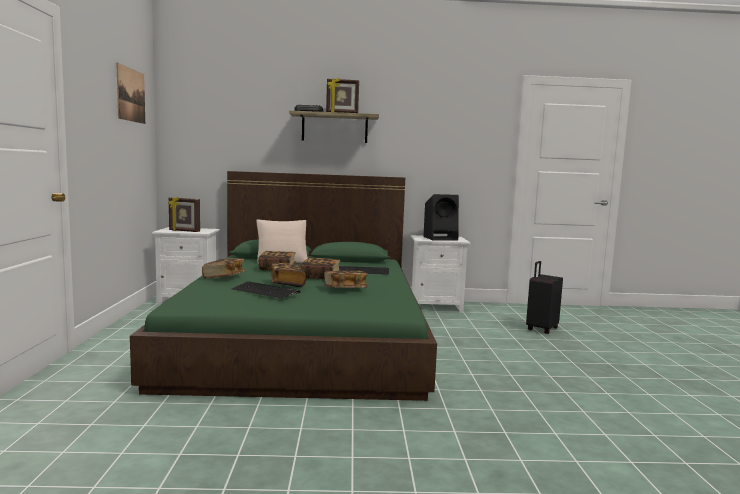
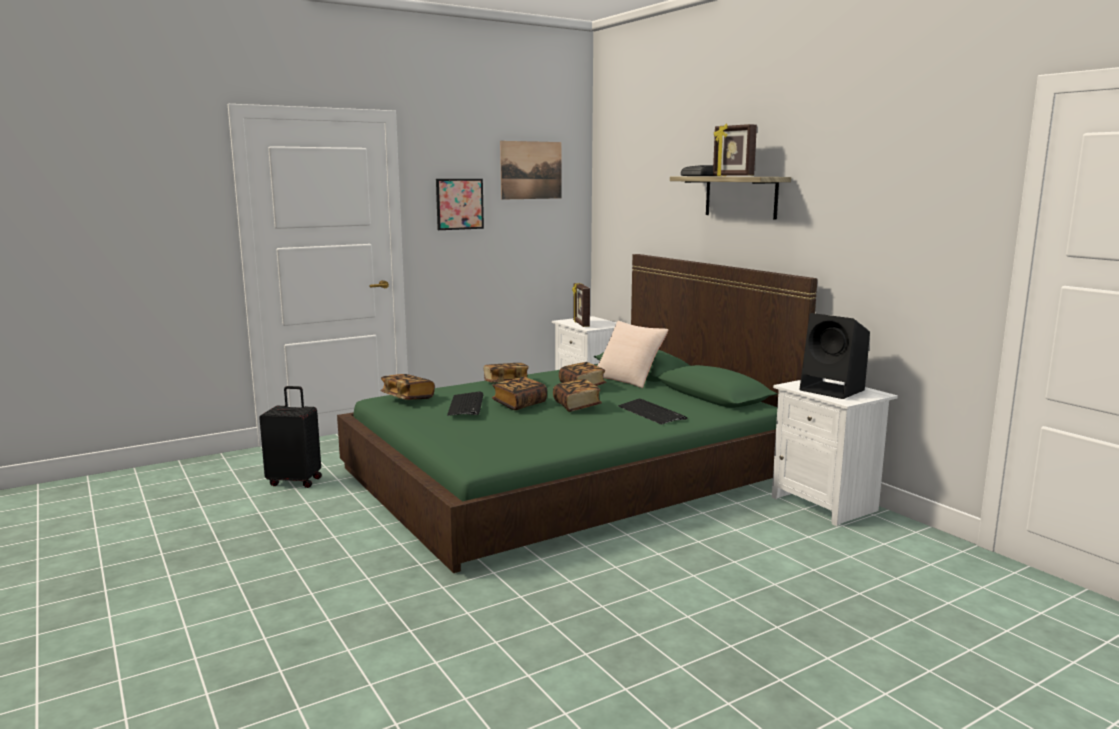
camera: 60 degrees right, 5 degrees up
book [324,271,368,288] -> book moved to [380,374,435,400]
black suitcase [526,261,563,334] -> black suitcase moved to [259,386,322,488]
none -> picture [436,179,484,230]

